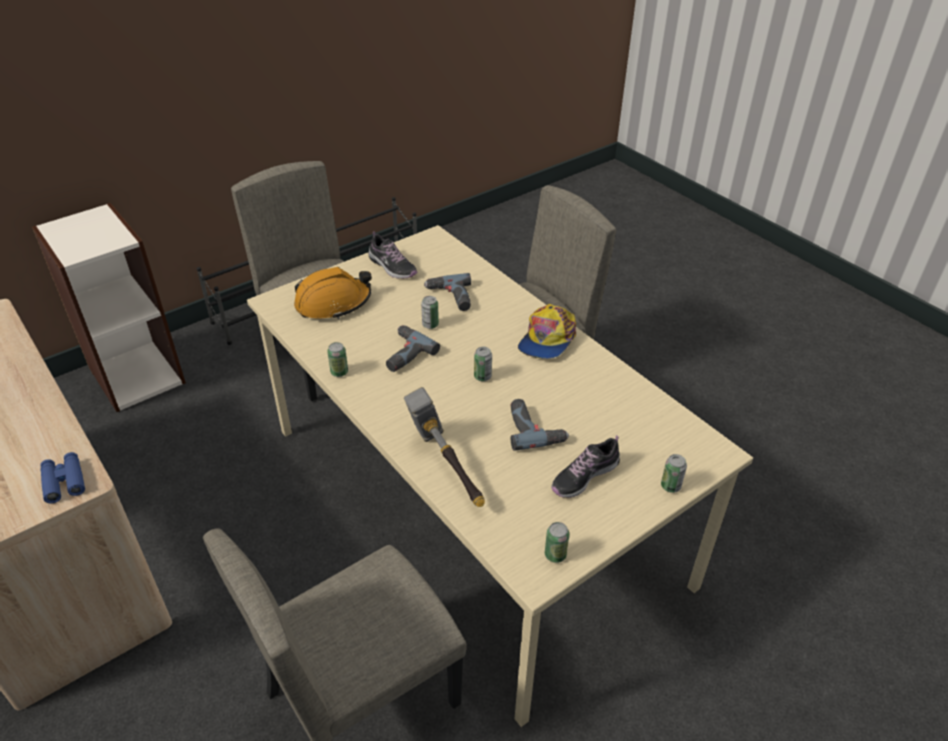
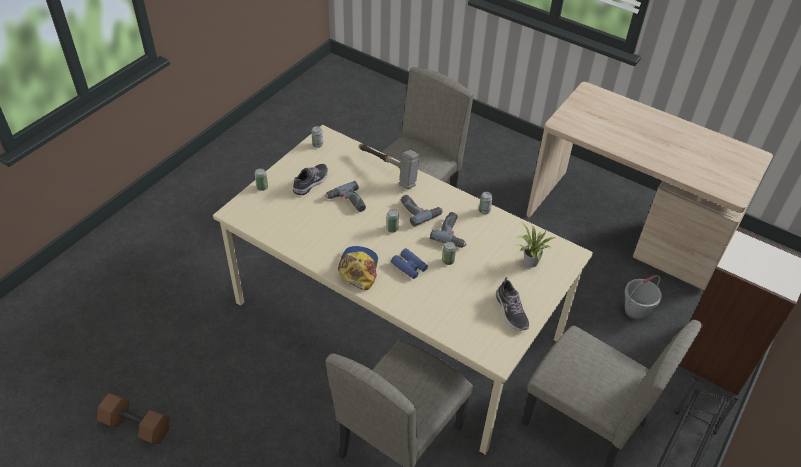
camera: 160 degrees right, 5 degrees up
blue binoculars [40,452,85,504] -> blue binoculars moved to [391,248,428,279]
orange hard hat [294,267,372,319] -> potted plant [518,222,556,267]
shoe [368,231,417,279] -> shoe turned 135 degrees counterclockwise [496,277,529,331]
power drill [424,273,471,311] -> power drill moved to [401,195,443,227]
none -> brown dumbbell [97,393,170,444]
none -> grey bucket [624,275,662,320]

